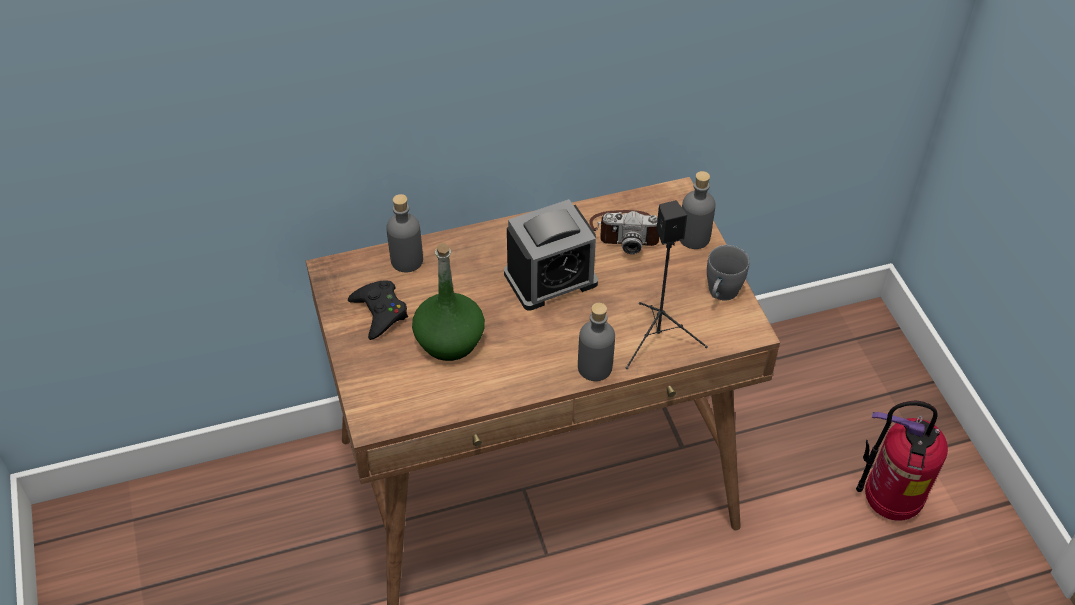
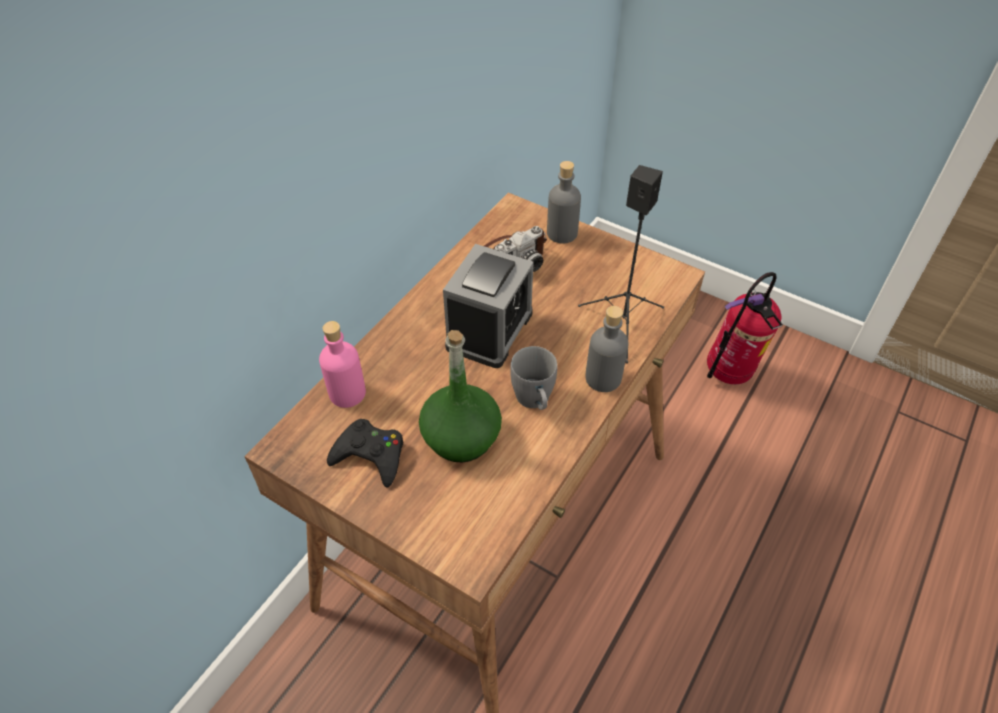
camera: 40 degrees left, 0 degrees up
grey bottle [386,194,423,272] -> pink bottle [319,321,366,408]
grey mug [707,245,749,301] -> grey mug moved to [510,346,557,410]

